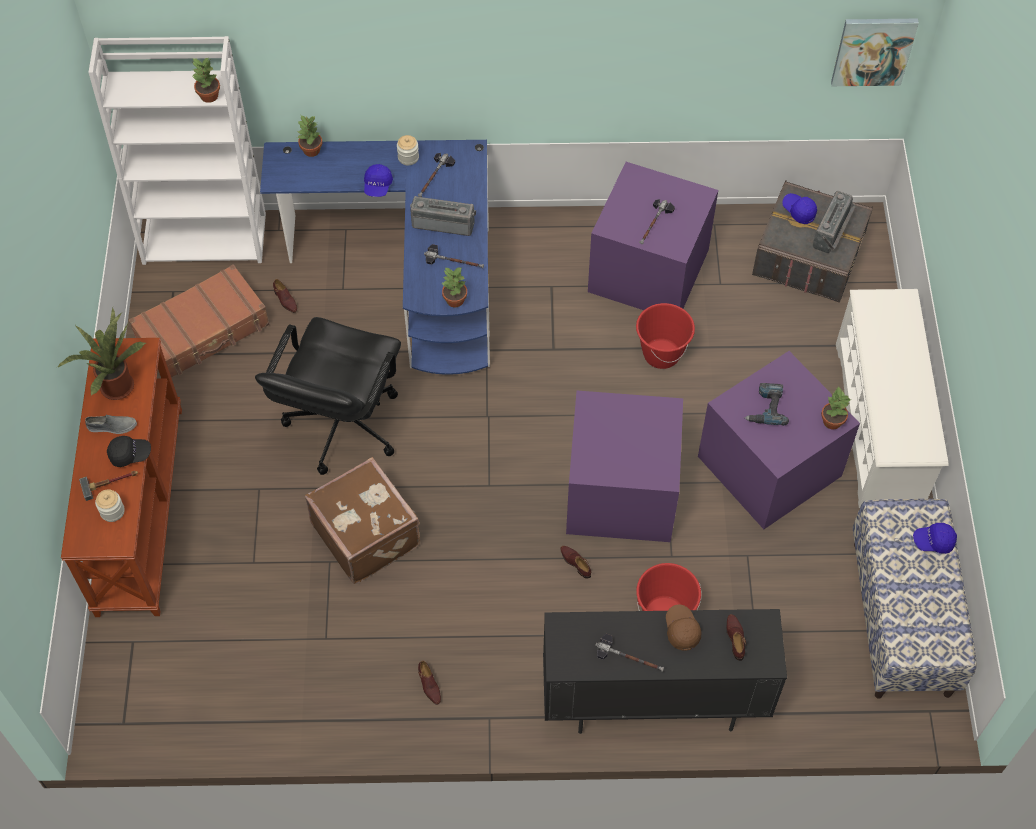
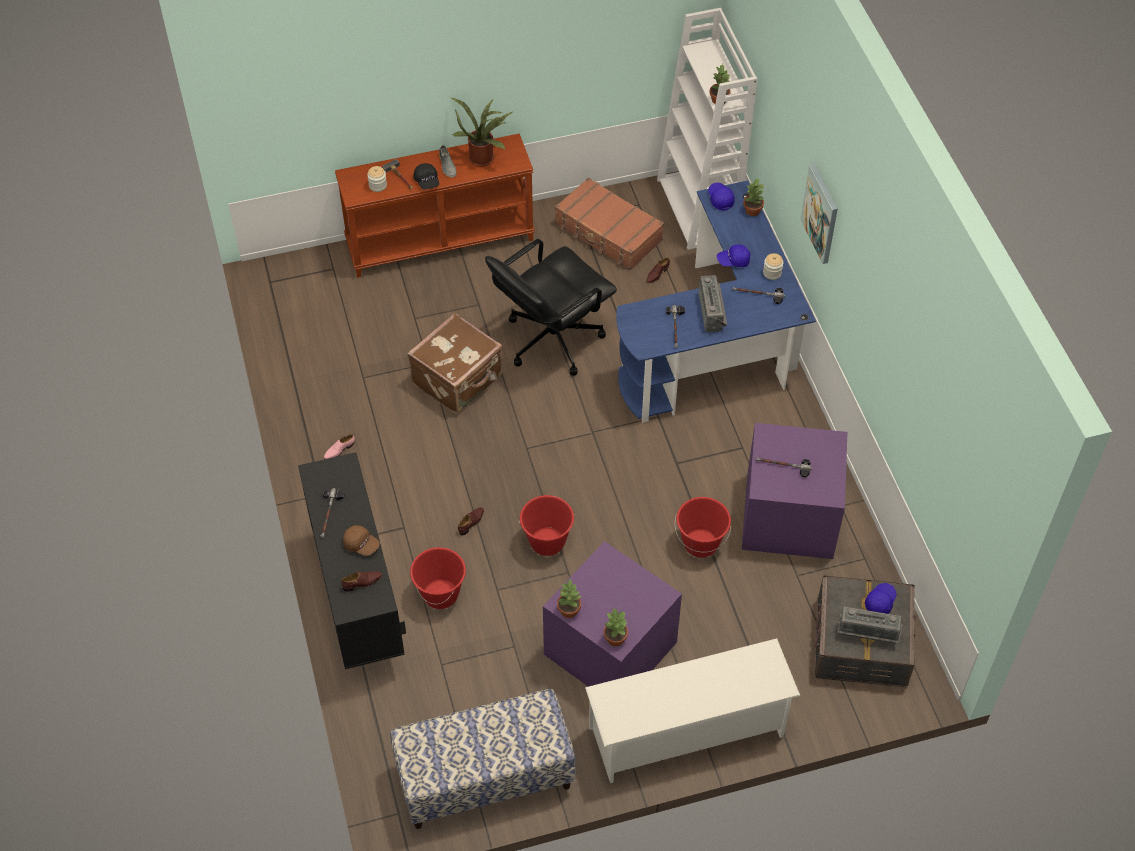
camera: 75 degrees right, 5 degrees down
black office chair [255,317,401,475] -> black office chair turned 45 degrees counterclockwise [485,239,617,376]
brown shoe [418,661,441,705] -> pink shoe [324,434,355,459]
potted plant [442,267,467,307] -> potted plant moved to [557,579,582,618]
purple storage box [566,391,683,542] -> red bucket [519,495,575,556]
brown cap [666,604,701,651] -> brown cap turned 60 degrees clockwise [343,525,380,556]
power drill [744,383,789,426] -> none
picture [831,19,919,86] -> picture moved to [801,164,838,264]
blue cap [913,523,957,554] -> blue cap moved to [708,182,735,211]

